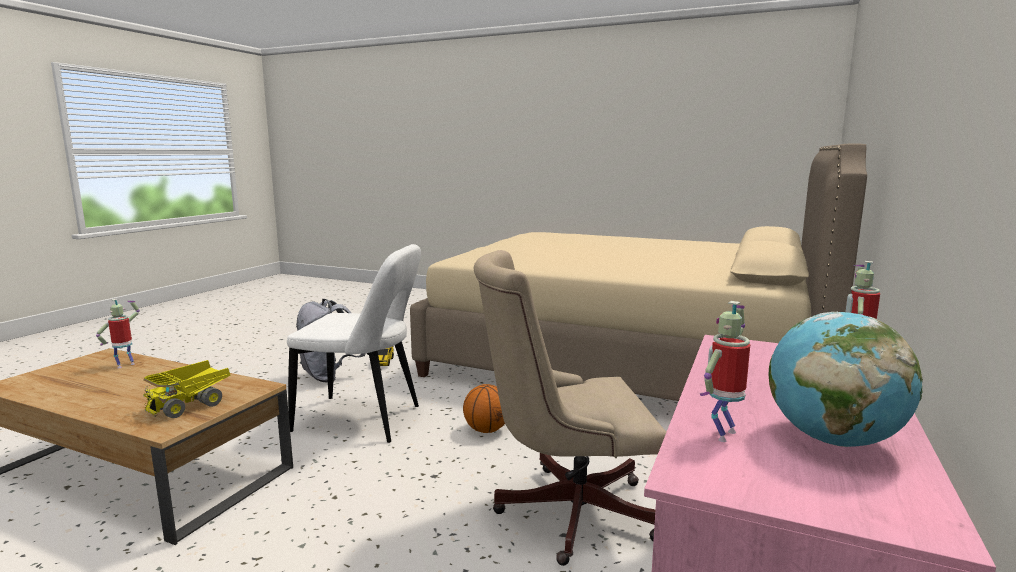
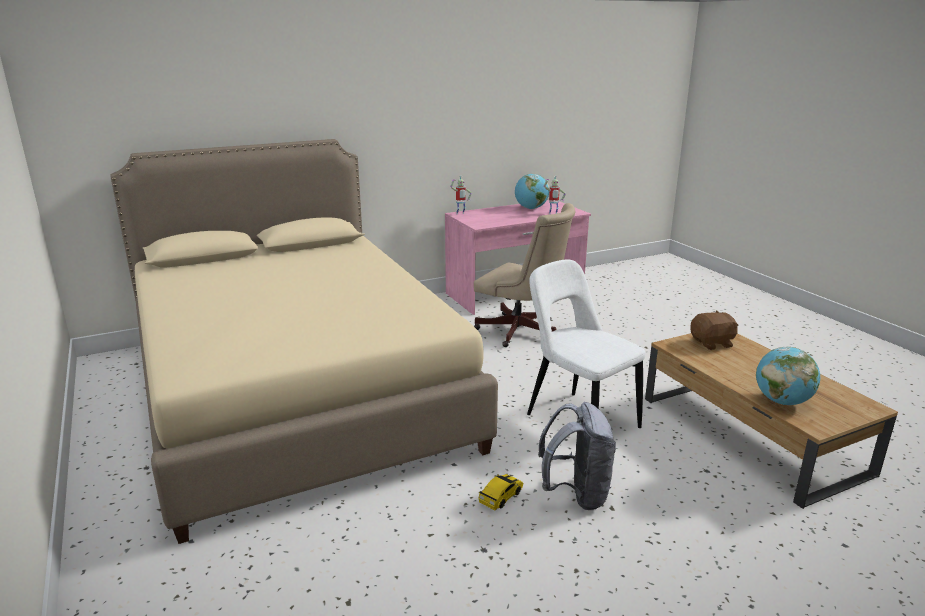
camera: 140 degrees left, 10 degrees up
toy robot [96,299,140,368] -> globe [756,347,820,405]
toy truck [143,360,231,418] -> brown plush toy [690,311,739,350]
basketball [463,384,505,433] -> none

